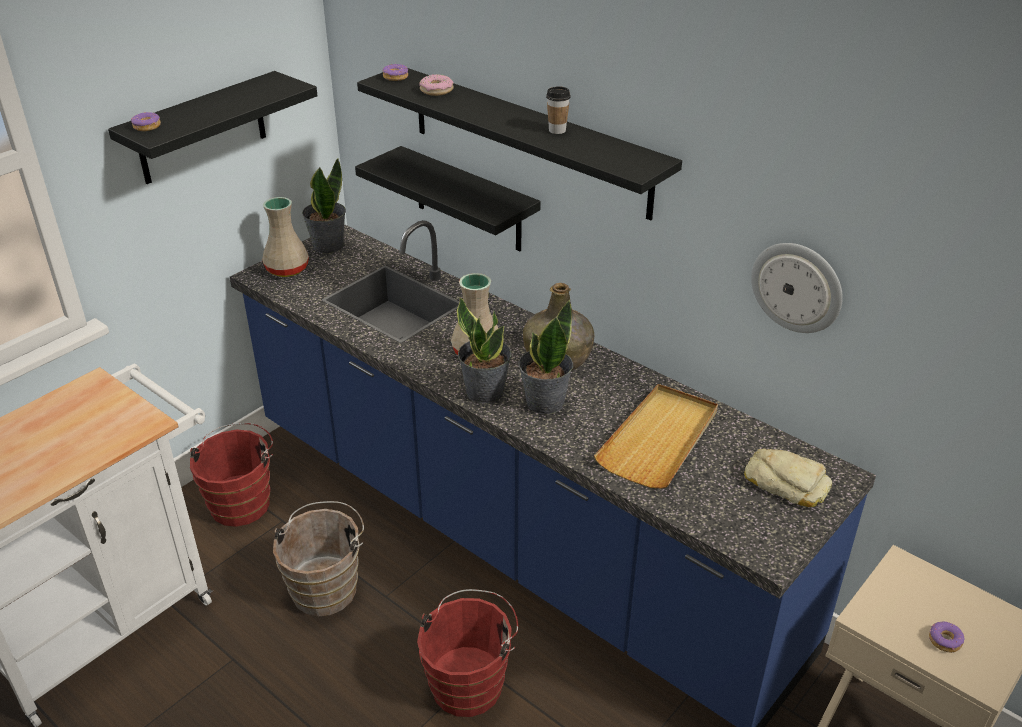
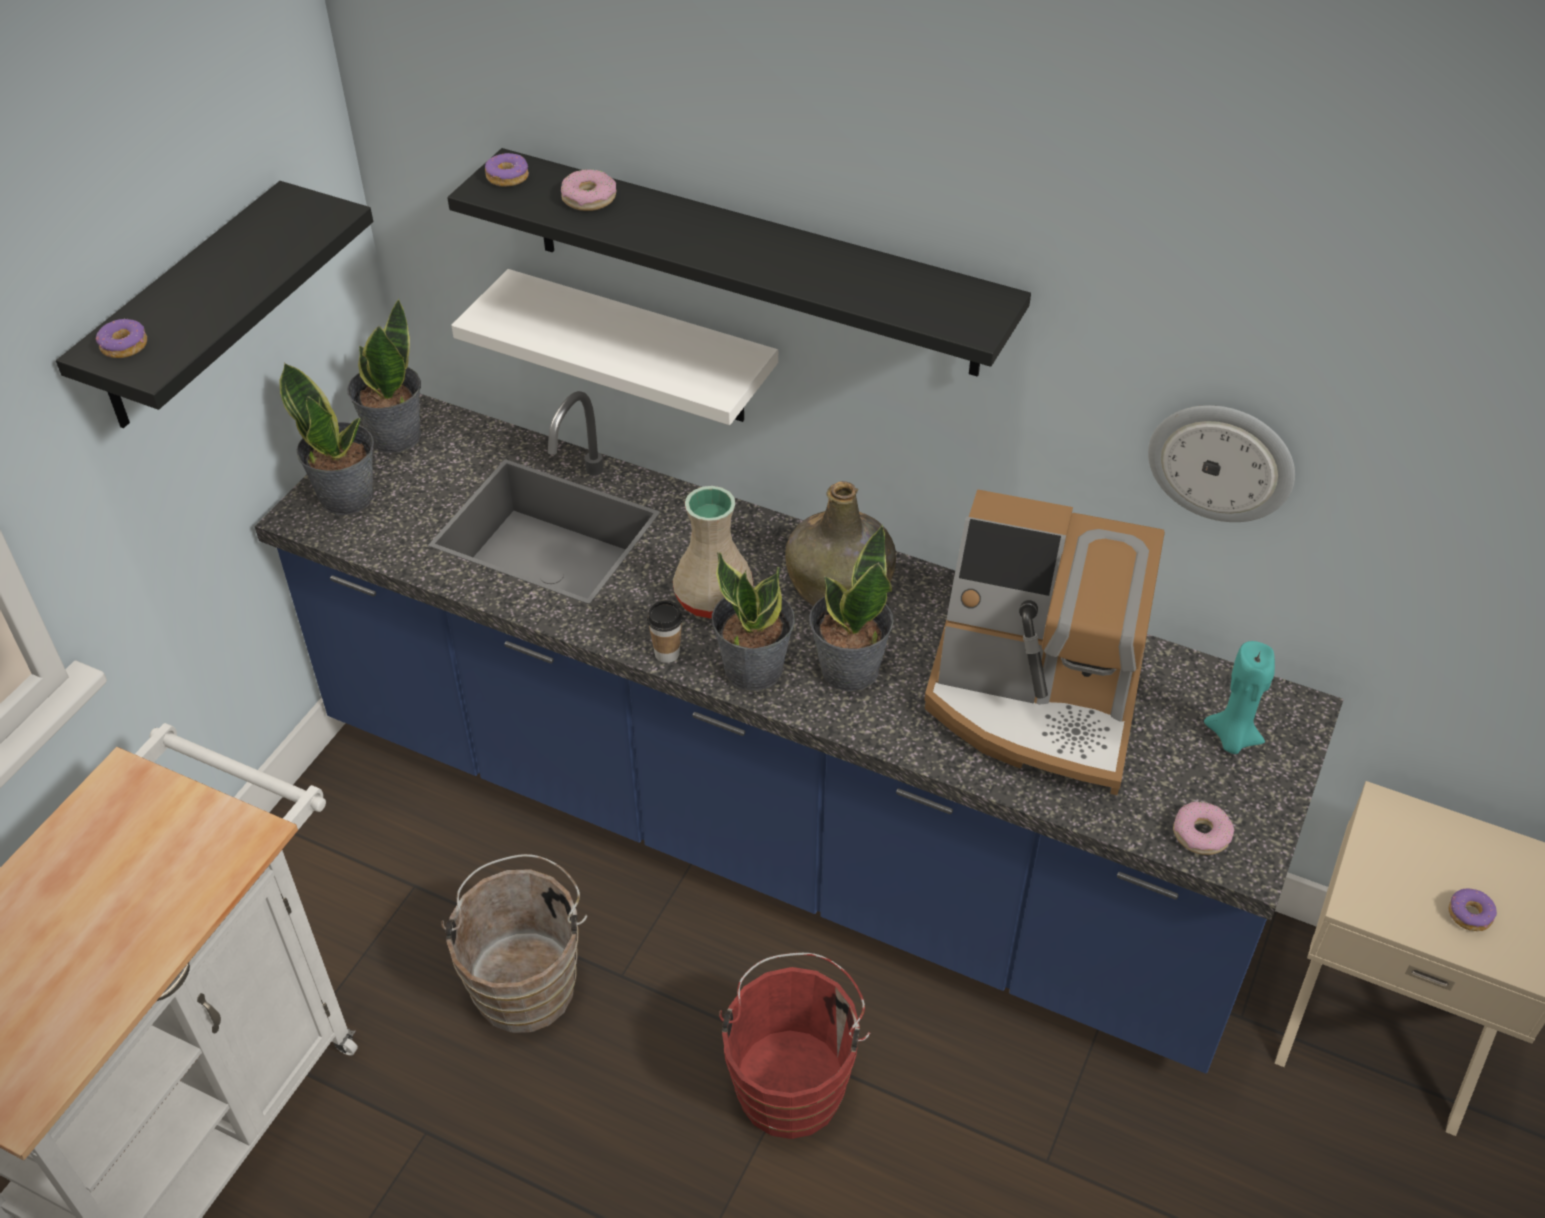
camera: 15 degrees left, 10 degrees up
red bucket [190,423,273,527] -> none
beige vase [262,197,309,277] -> potted plant [279,362,374,515]
black shelf [355,146,541,251] -> white shelf [451,269,778,425]
cup [546,86,571,134] -> cup moved to [647,600,683,663]
beige tray [594,384,718,488] -> coffee machine [925,489,1165,795]
bread [744,448,832,507] -> turquoise candle [1204,641,1275,754]
none -> donut [1173,802,1234,855]

